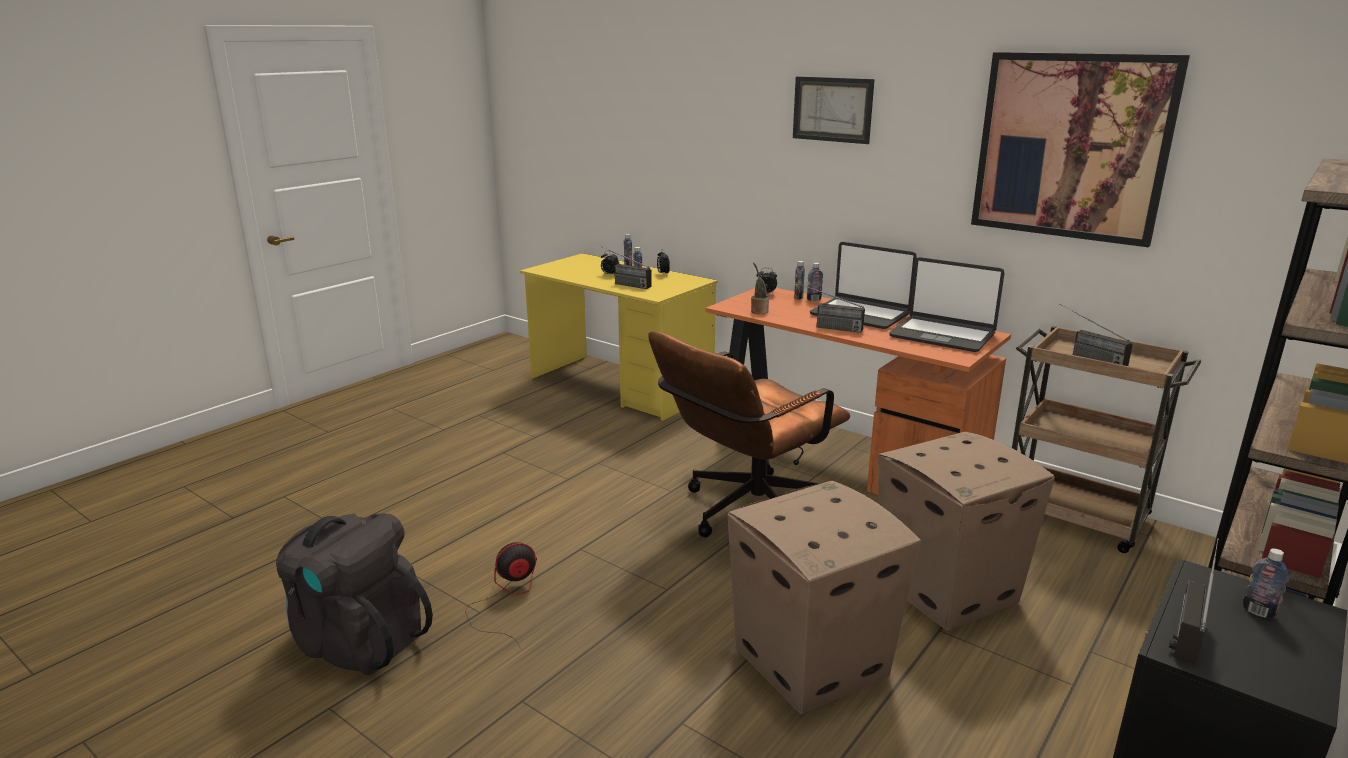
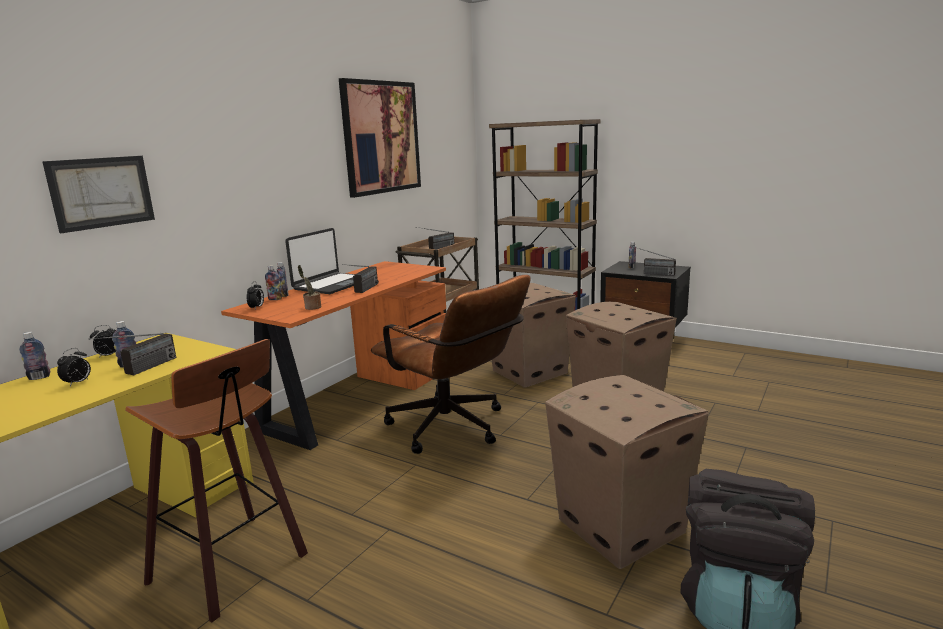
camera: 95 degrees left, 5 degrees down
fan [465,542,537,649] -> cardboard box [545,375,709,569]
picture [793,76,875,144] -> picture moved to [42,156,155,233]
laptop [889,257,1004,352] -> none
none -> stool [125,339,308,623]

